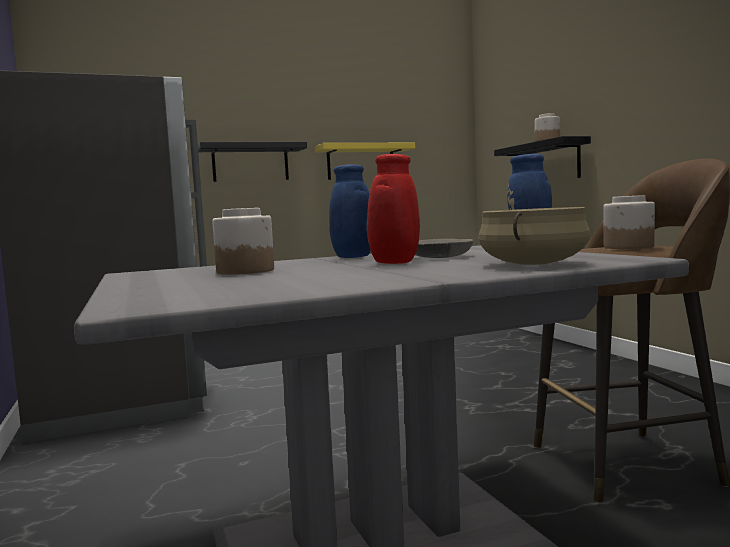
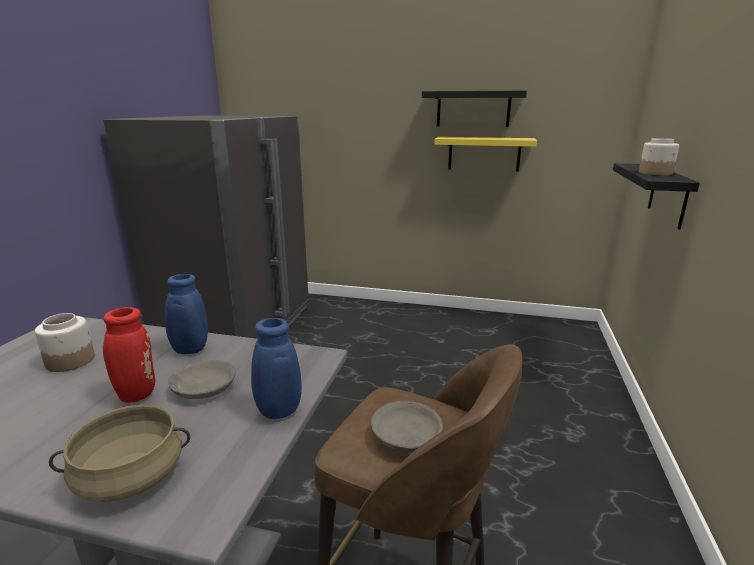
camera: 35 degrees right, 15 degrees up
black shelf [198,142,307,182] -> black shelf moved to [422,91,527,127]
jar [603,195,655,249] -> grey bowl [371,401,443,452]

